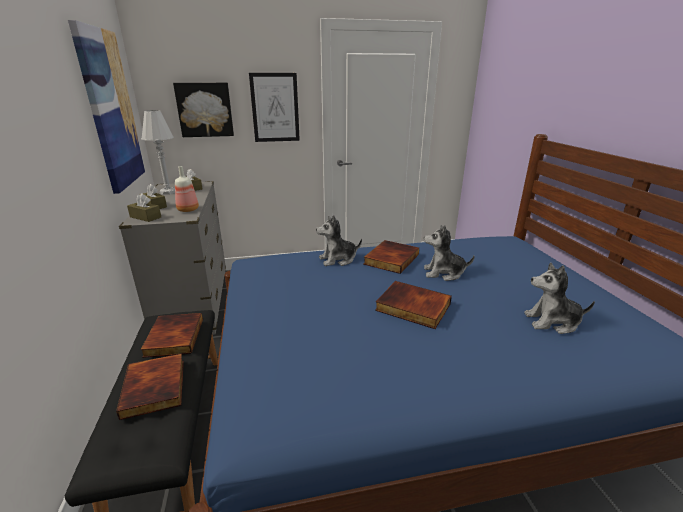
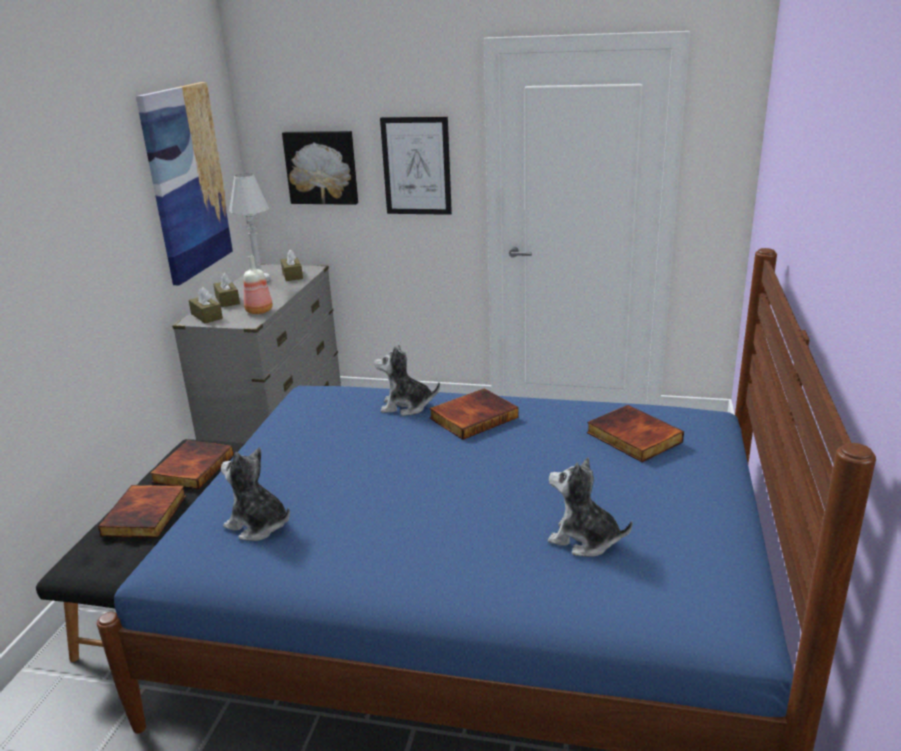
camera: 25 degrees right, 0 degrees up
book [375,281,452,329] -> book moved to [587,405,684,462]
plush toy [424,225,475,281] -> plush toy moved to [221,447,290,541]

